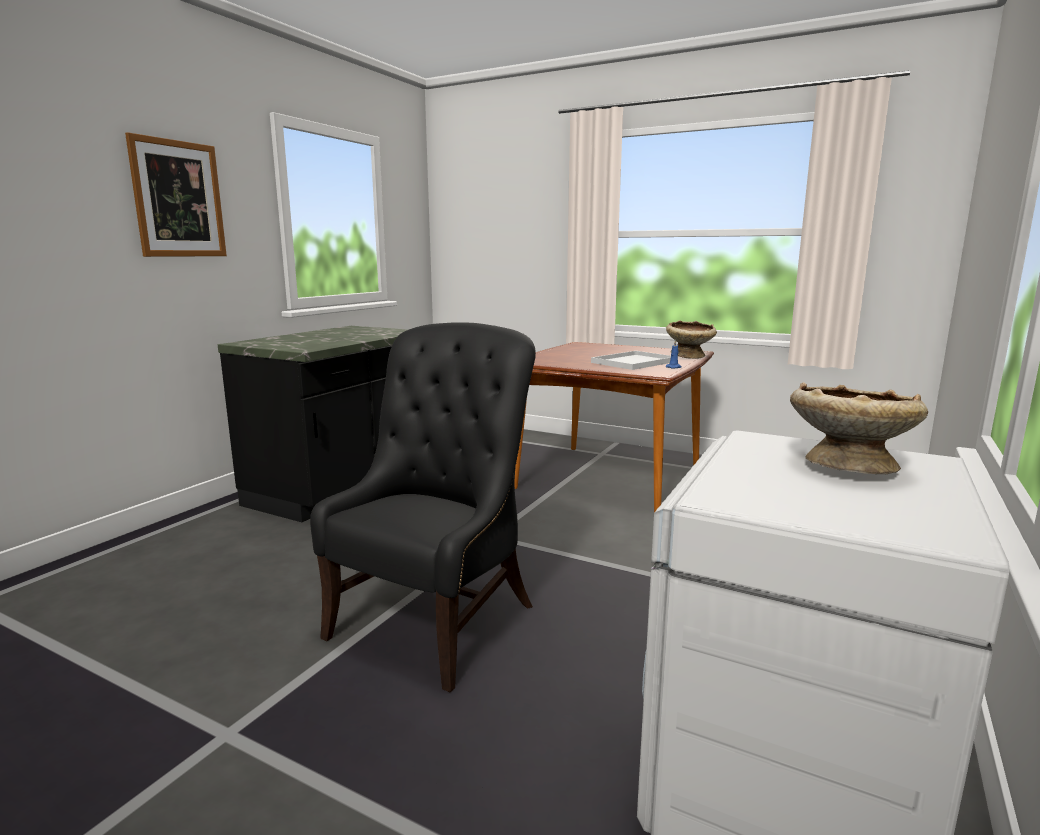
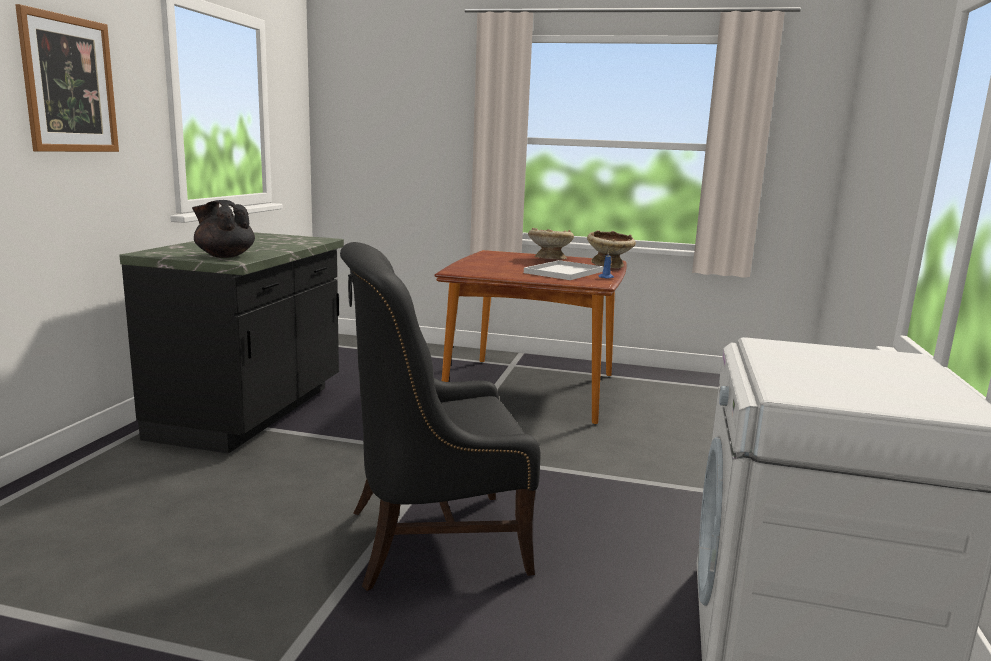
camera: 15 degrees left, 0 degrees up
black chair [310,322,536,692] -> black chair turned 120 degrees counterclockwise [340,242,541,591]
beige bowl [790,382,928,474] -> beige bowl moved to [528,228,574,259]
none -> black teapot [192,200,255,258]

